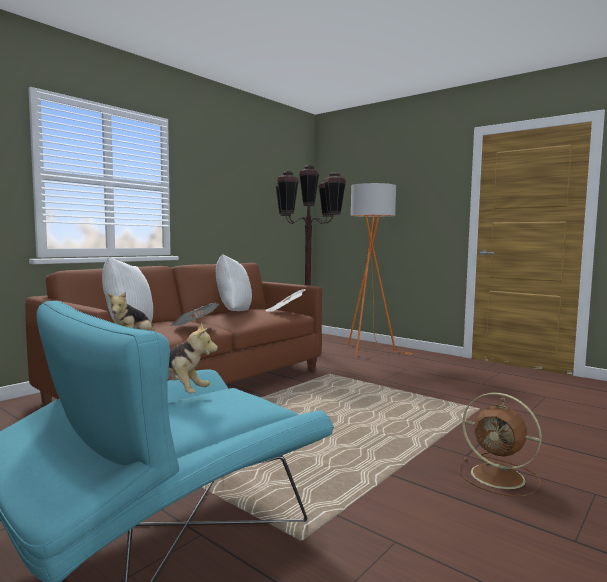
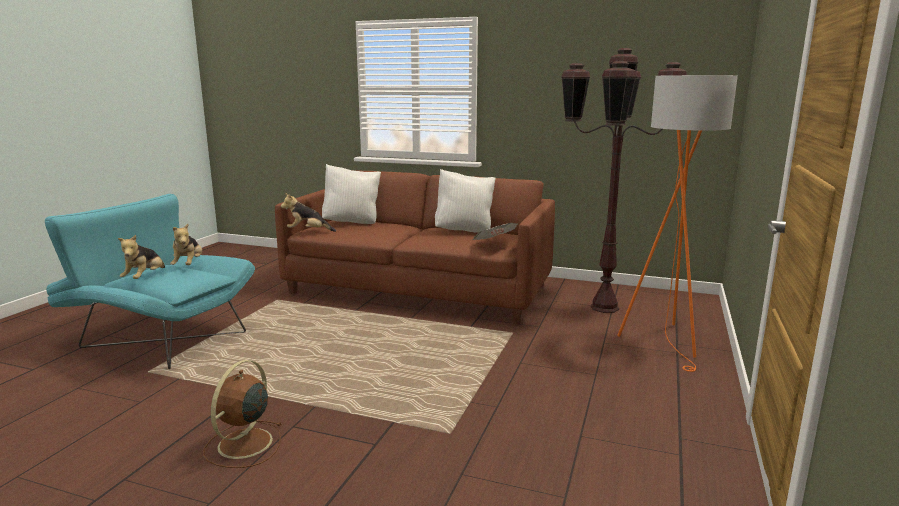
camera: 70 degrees right, 10 degrees up
newspaper [170,302,219,326] -> none
none -> plush toy [118,235,165,279]

